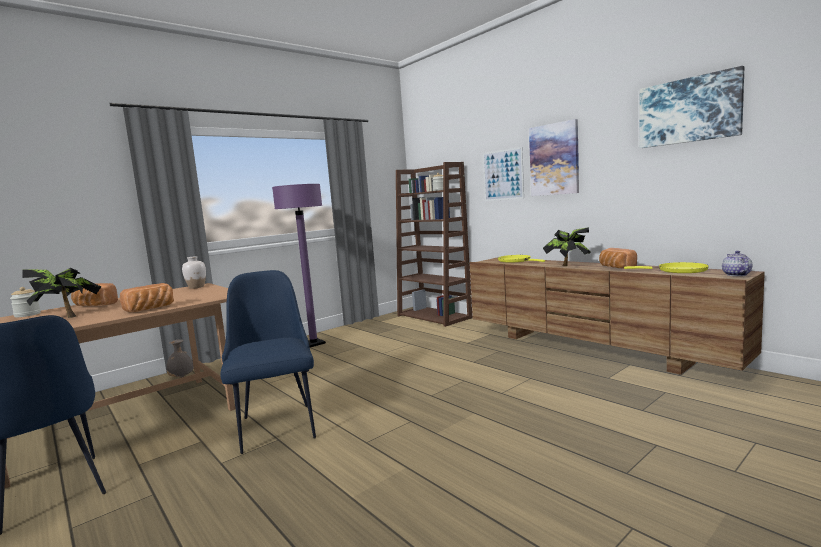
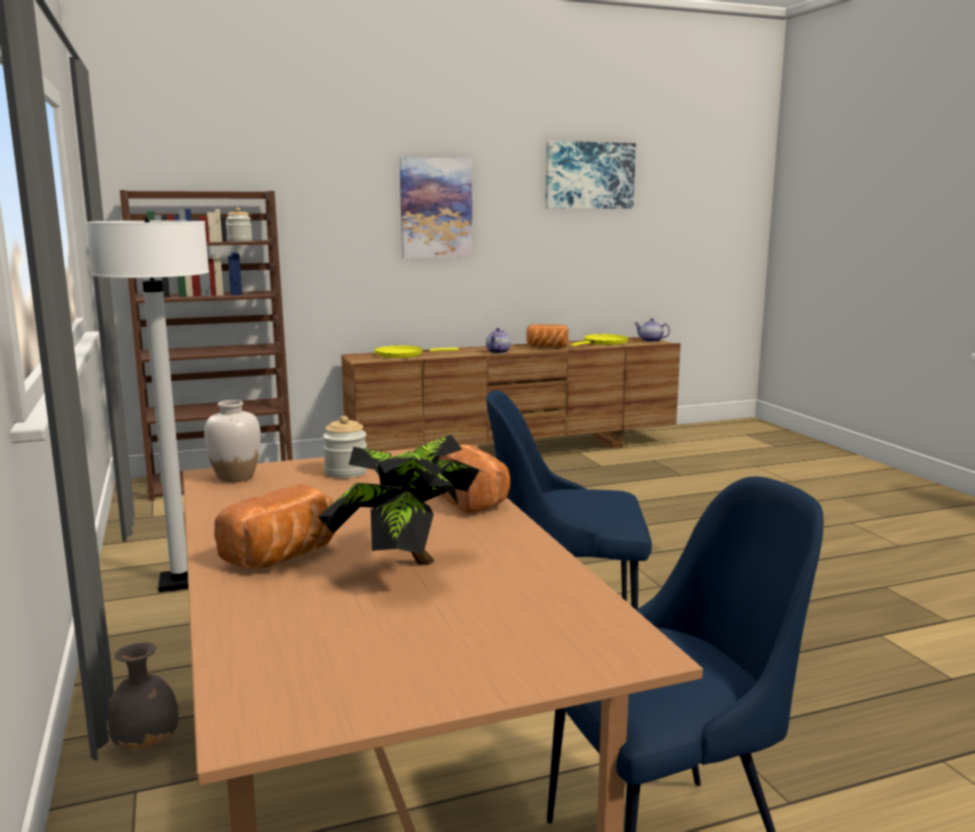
camera: 70 degrees left, 5 degrees up
jar [10,287,41,317] -> jar moved to [323,416,367,478]
purple floor lamp [272,184,326,348] -> white floor lamp [86,219,209,592]
picture [483,147,524,201] -> none
potted plant [543,227,591,266] -> teapot [486,328,511,354]

